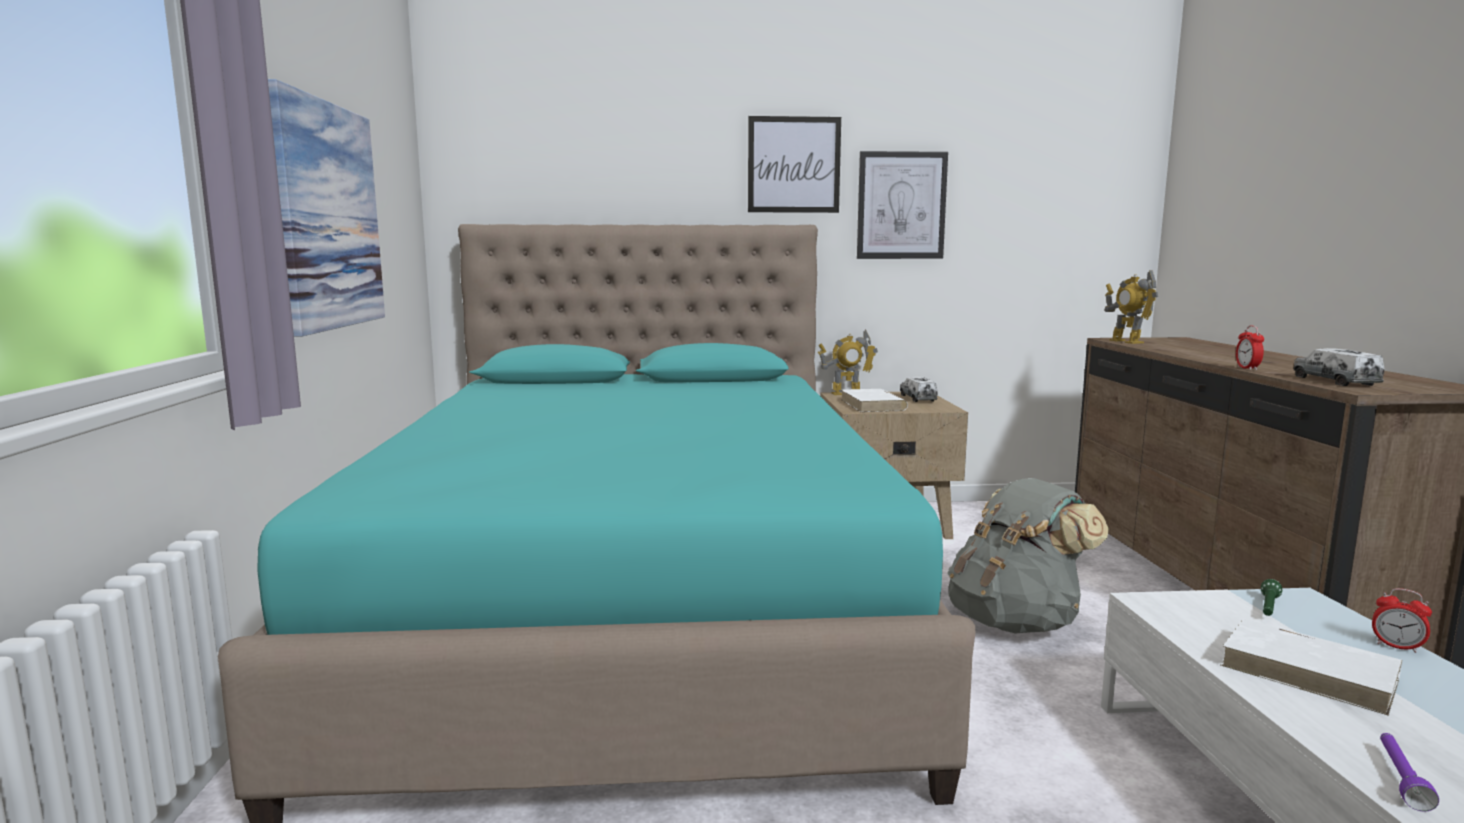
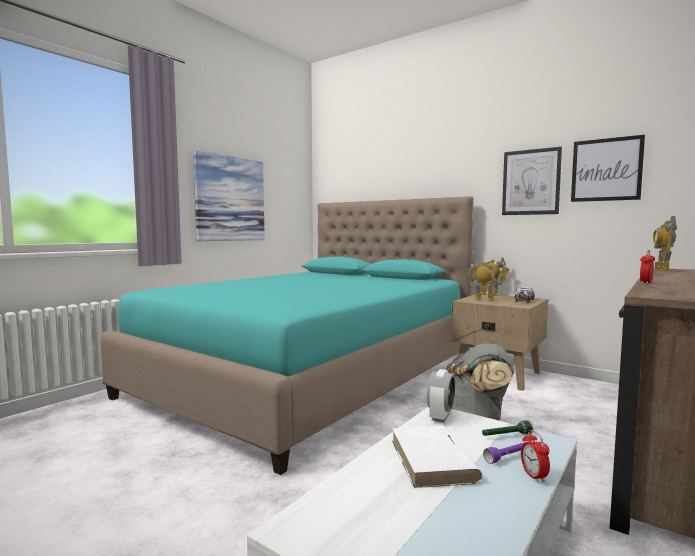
camera: 40 degrees right, 5 degrees down
picture [748,116,841,213] -> picture moved to [571,135,645,202]
white book [842,389,908,412] -> toy robot [466,259,505,301]
toy truck [1293,348,1385,386] -> none
purple flashlight [1380,733,1439,812] -> purple flashlight moved to [483,441,530,464]
none -> alarm clock [427,369,455,423]

